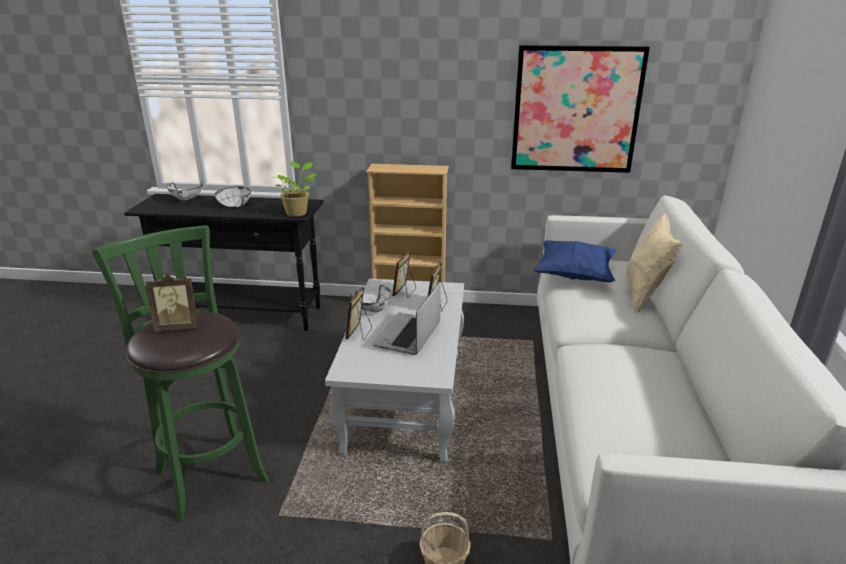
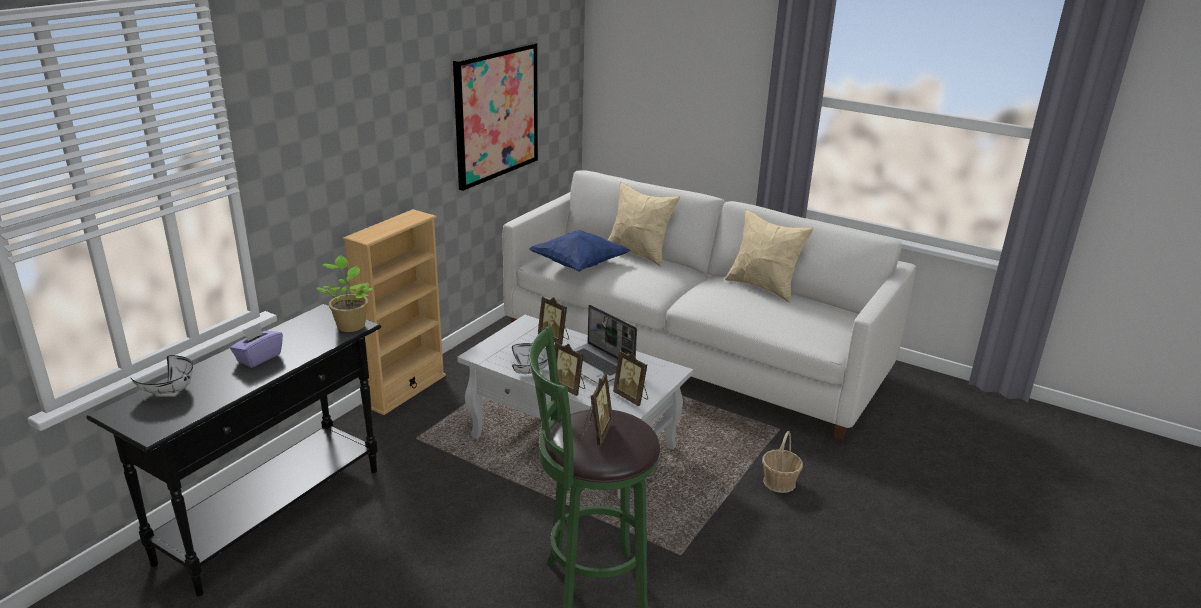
camera: 65 degrees left, 0 degrees up
white bowl [214,186,251,207] -> purple tissue box [230,323,283,368]
picture frame [392,251,416,298] -> picture frame moved to [613,350,648,406]
none -> beige pillow [725,209,813,303]

